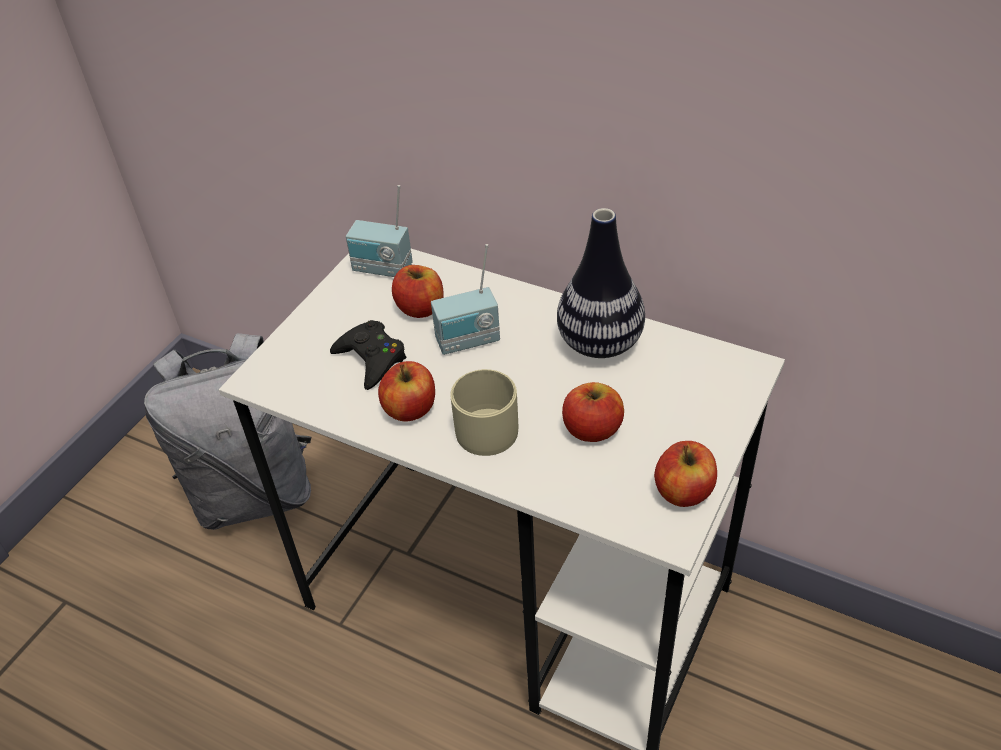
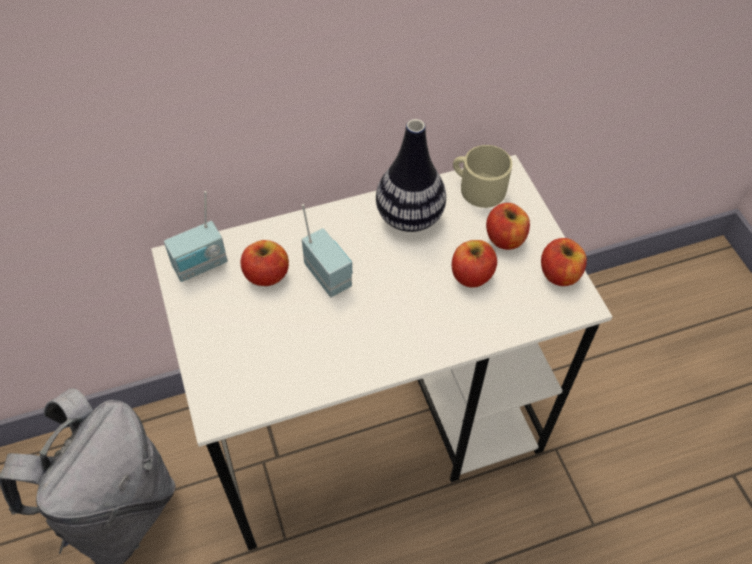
camera: 50 degrees left, 10 degrees up
black game controller [330,320,406,390] -> none
apple [378,361,435,422] -> apple moved to [486,203,530,250]
radio [431,244,500,355] -> radio turned 60 degrees counterclockwise [302,204,352,297]
beige mug [450,369,518,456] -> beige mug moved to [453,145,512,208]

